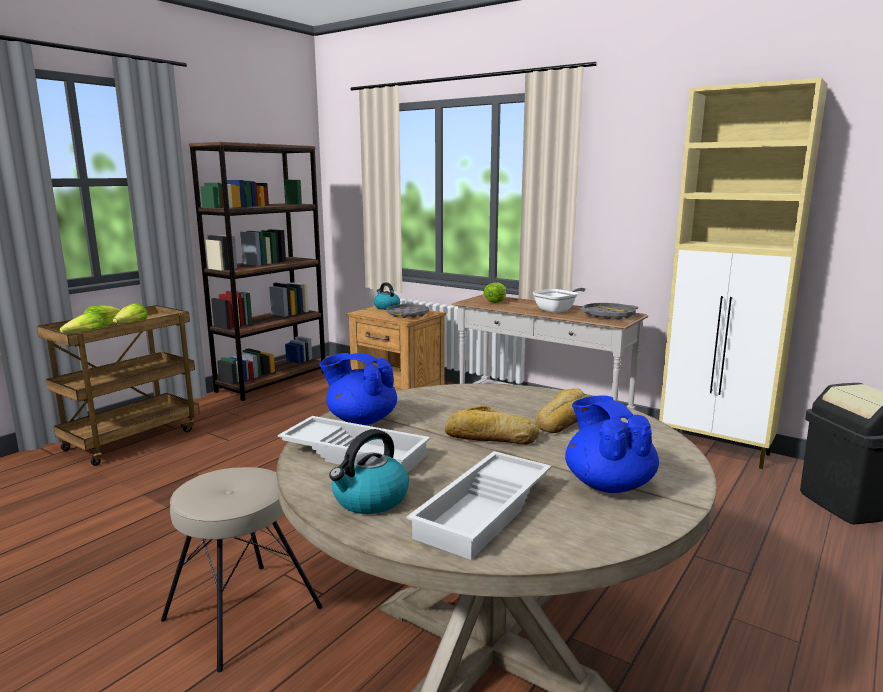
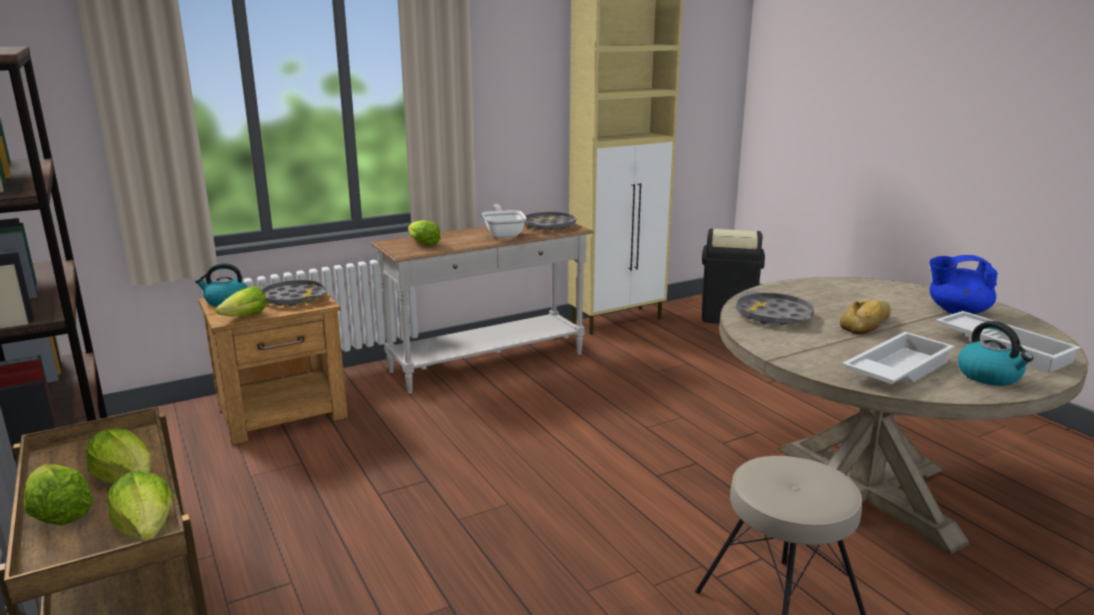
camera: 65 degrees left, 5 degrees up
blue teapot [319,353,397,425] -> none
bread [535,388,592,433] -> none
none -> lettuce [215,286,266,316]
none -> grey tray [736,291,814,325]

